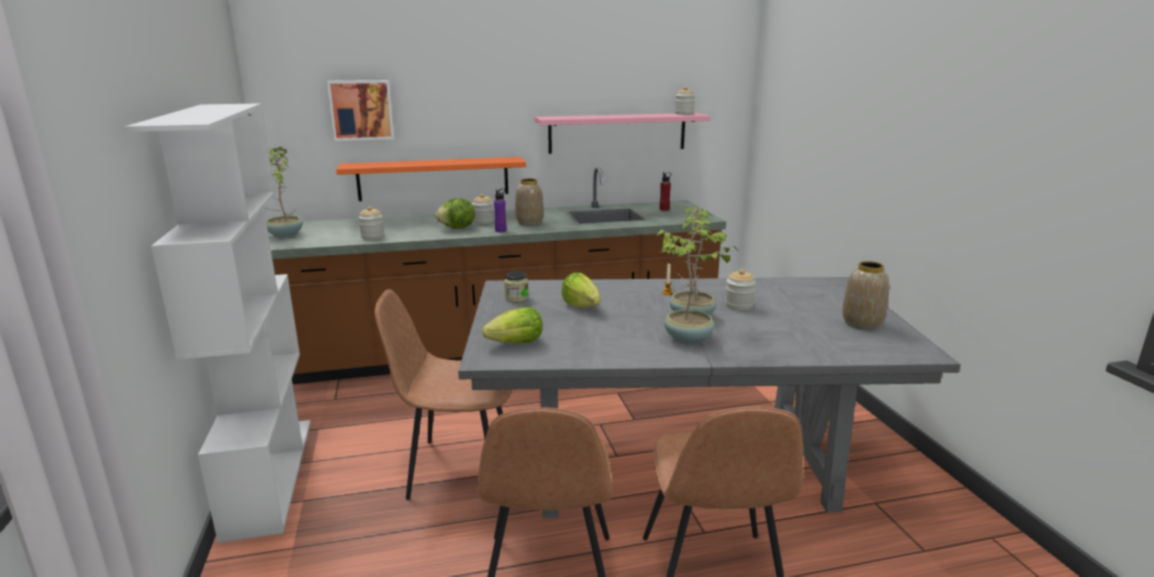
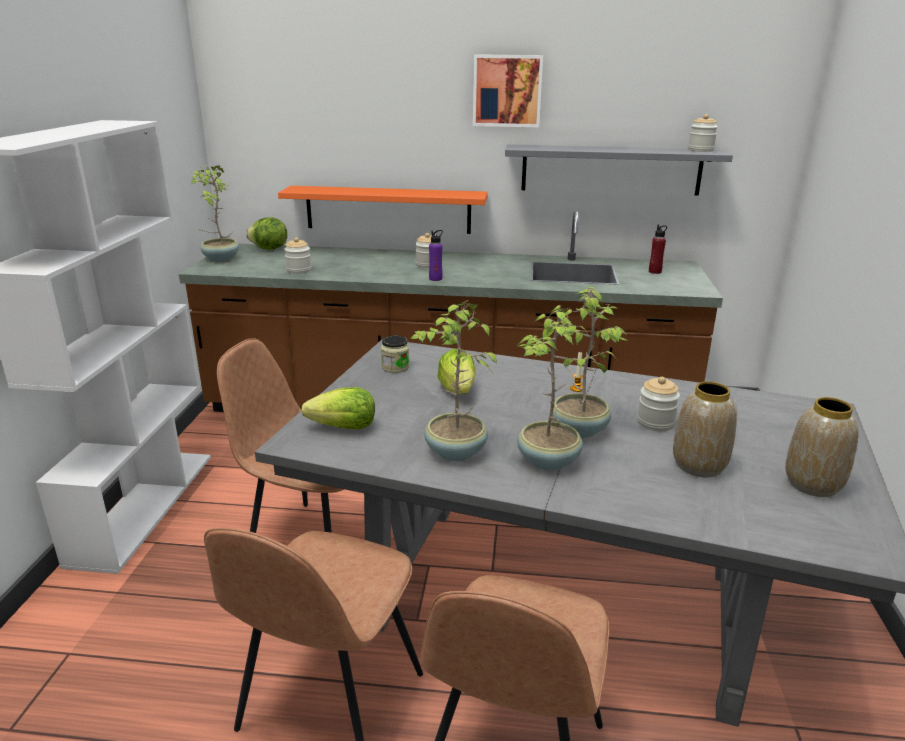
camera: 20 degrees right, 5 degrees up
picture [327,80,394,141] -> picture moved to [473,54,543,127]
lettuce [435,198,475,229] -> lettuce moved to [246,217,287,250]
vase [515,178,544,226] -> vase moved to [673,381,737,477]
pink shelf [534,113,711,154] -> grey shelf [505,144,733,196]
none -> potted plant [410,300,497,461]

